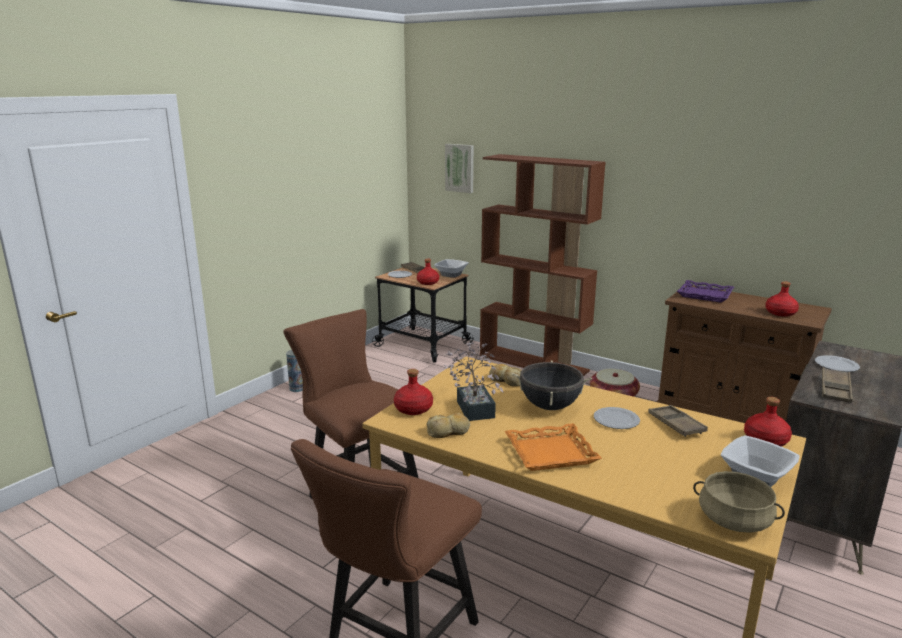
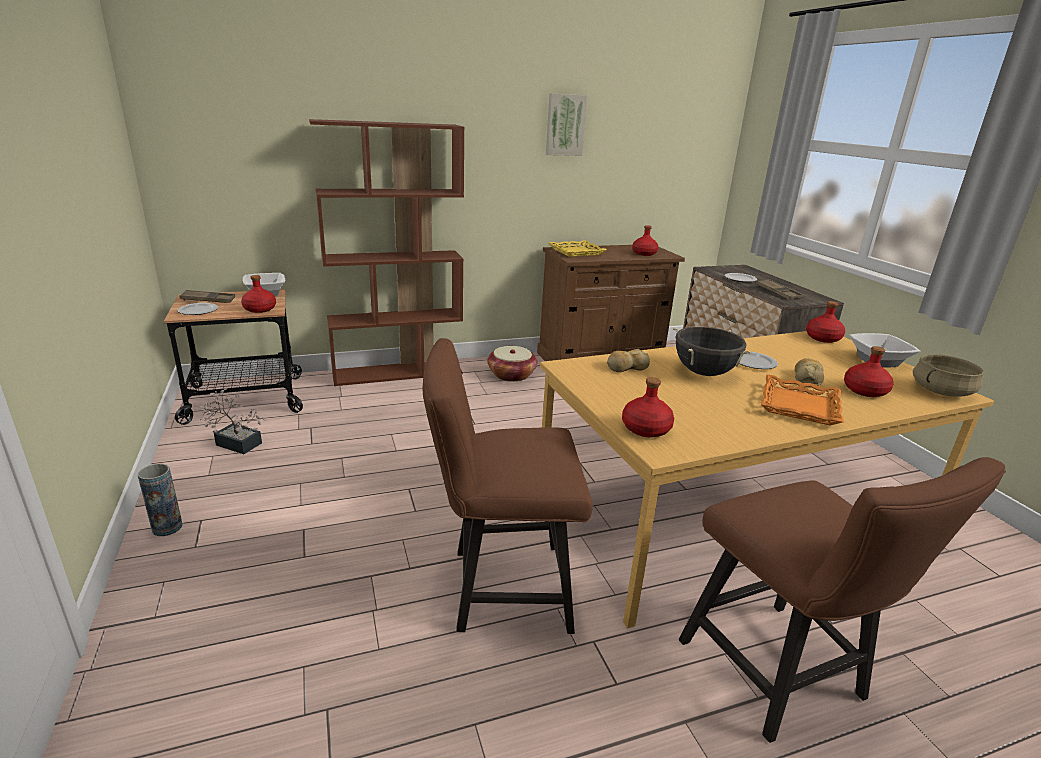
camera: 55 degrees left, 5 degrees up
bread [427,413,470,438] -> bread moved to [795,358,824,386]
potted plant [444,342,504,421] -> potted plant moved to [195,388,267,454]
picture [445,144,474,193] -> picture moved to [546,93,587,156]
brown tray [648,405,708,437] -> none
purple tray [677,280,734,303] -> yellow tray [549,240,607,257]
none -> red bottle [844,346,893,397]

